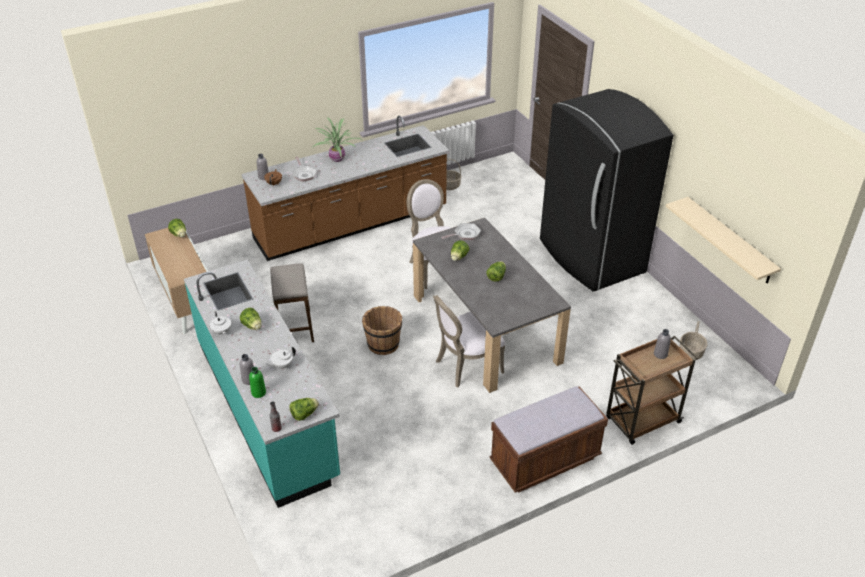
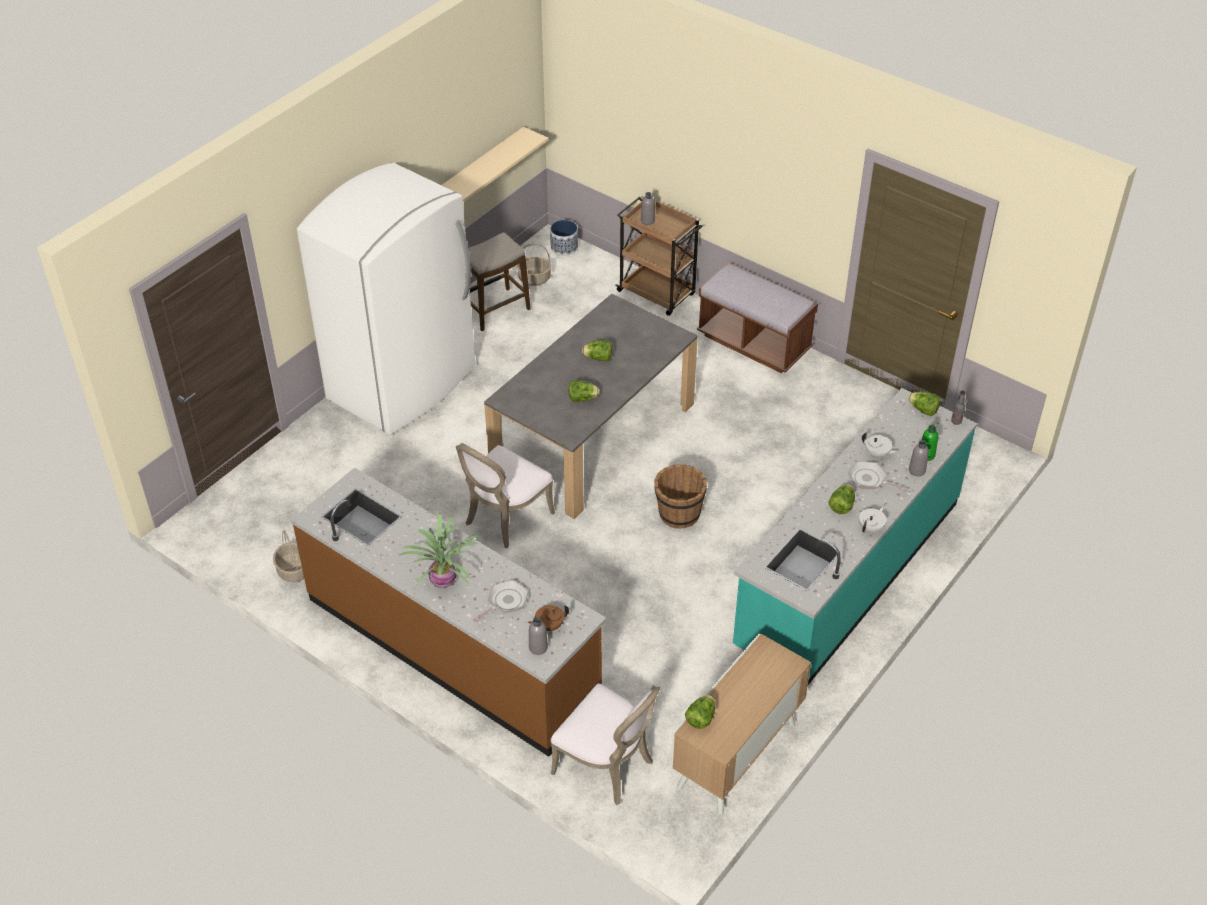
camera: 115 degrees left, 5 degrees up
stool [270,263,314,342] -> stool moved to [468,232,531,331]
white chair [433,295,505,388] -> white chair moved to [550,683,660,805]
frying pan [441,223,481,240] -> frying pan moved to [848,461,908,492]
black fridge [540,89,673,292] -> white fridge [297,163,475,435]
none -> planter [550,220,578,256]

